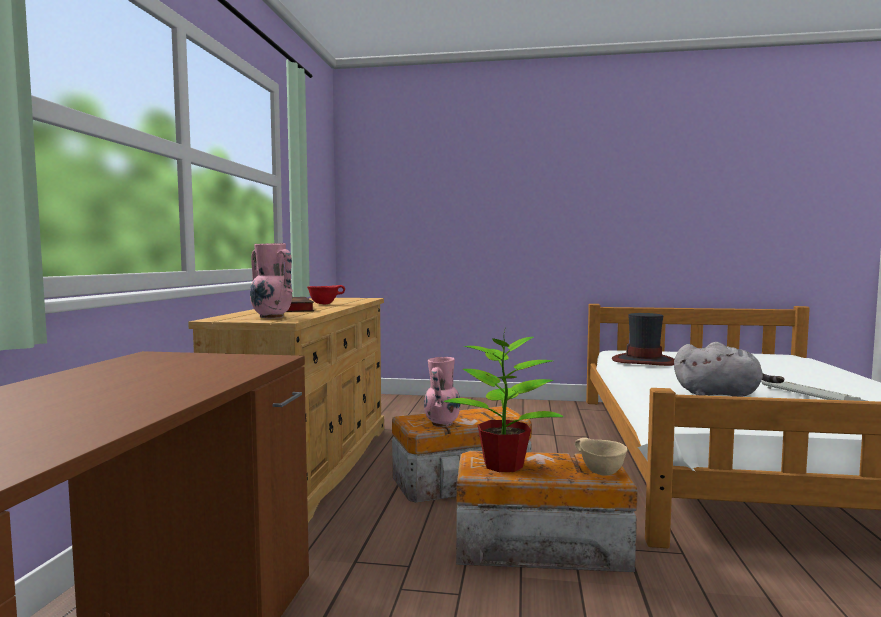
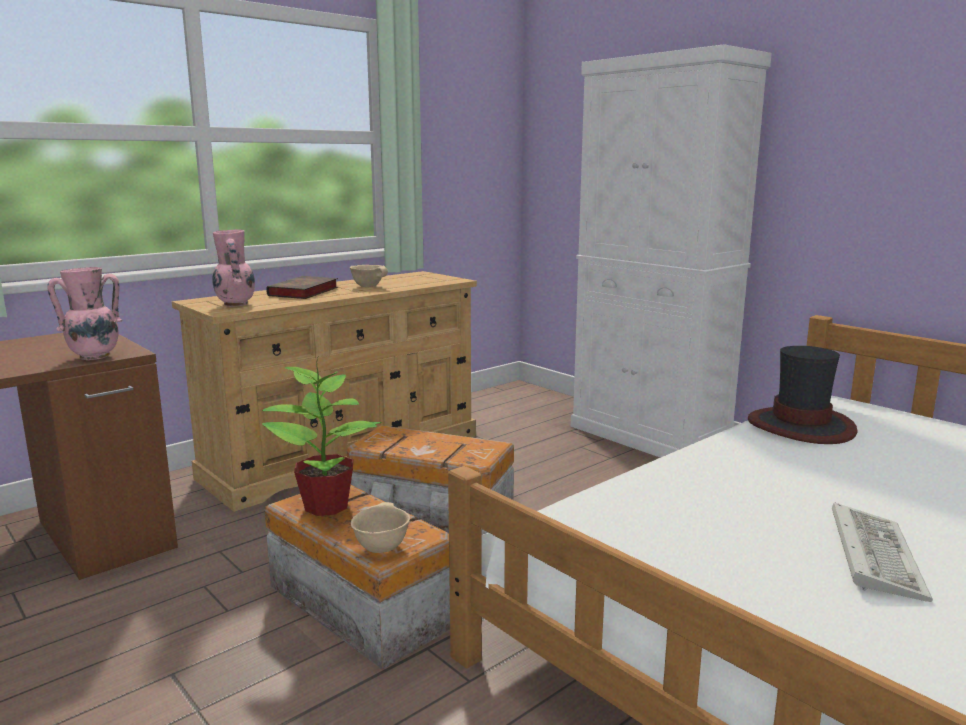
camera: 40 degrees right, 10 degrees up
red bowl [307,285,345,304] -> beige bowl [350,265,388,287]
pink vase [424,357,460,427] -> pink vase moved to [47,267,122,360]
grey plush toy [674,342,784,397] -> none
none -> white cabinet [571,44,772,458]

